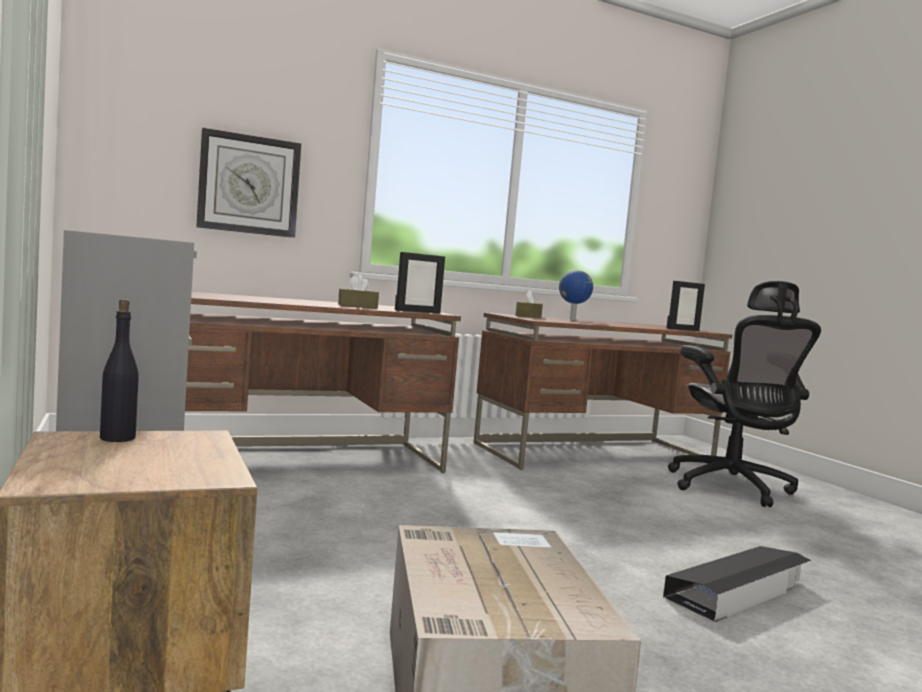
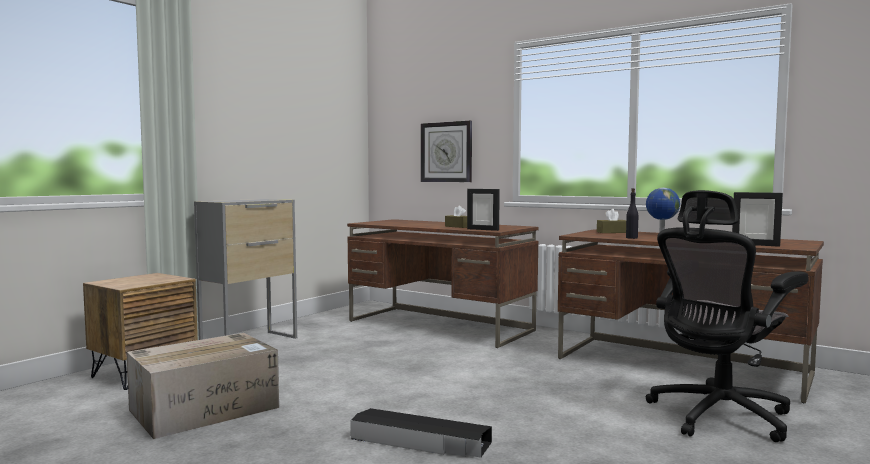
camera: 60 degrees right, 0 degrees up
black bottle [100,299,139,442] -> black bottle moved to [626,188,638,239]

